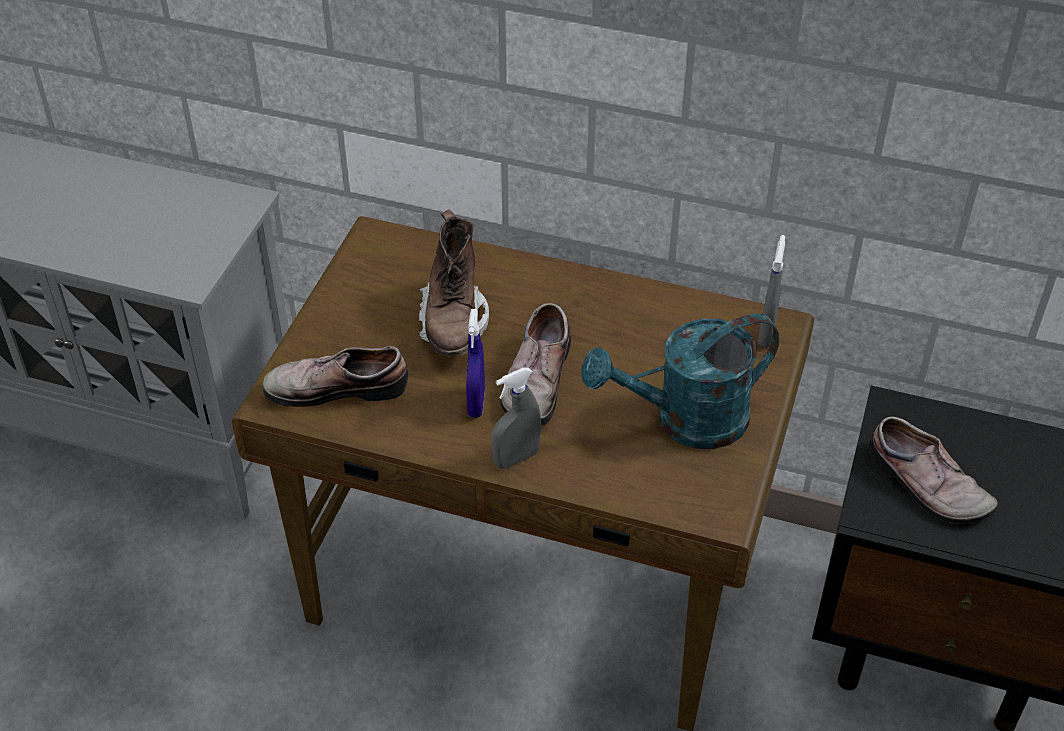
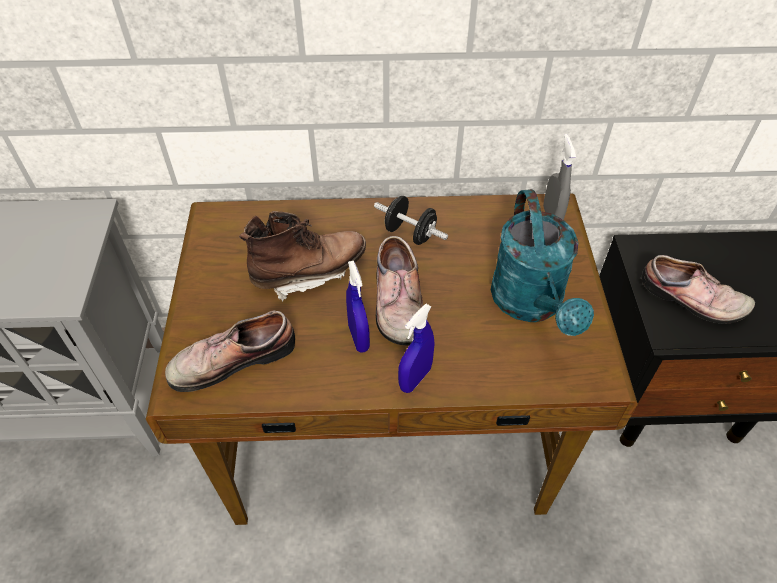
camera: 20 degrees left, 5 degrees up
brown boot [419,210,489,357] -> brown boot turned 90 degrees counterclockwise [239,211,366,302]
grey spray bottle [491,368,541,469] -> blue spray bottle [398,304,435,393]
turquoise watering can [581,314,779,449] -> turquoise watering can turned 60 degrees counterclockwise [491,189,594,336]
none -> black dumbbell [374,196,448,245]

